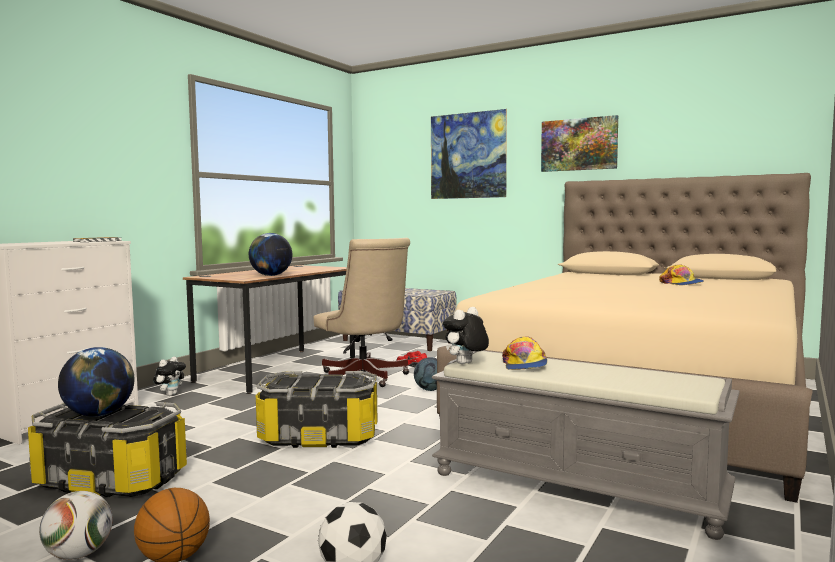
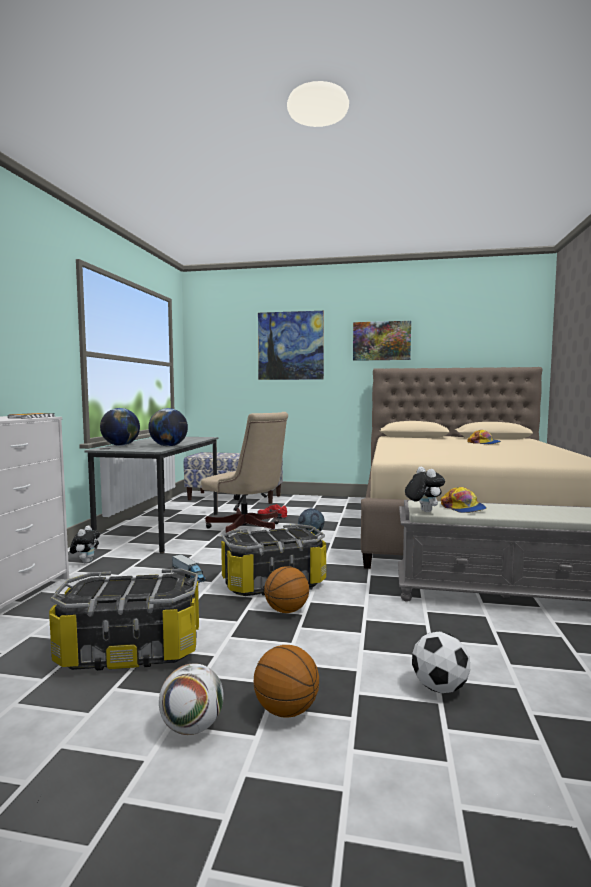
camera: 20 degrees left, 0 degrees up
globe [58,347,134,417] -> globe moved to [100,408,140,446]
brown desk [183,265,355,394] -> grey desk [85,437,218,554]
plush toy [443,307,489,364] -> plush toy turned 135 degrees clockwise [405,467,445,512]
none -> toy truck [172,554,206,583]
none -> basketball [264,566,309,613]

